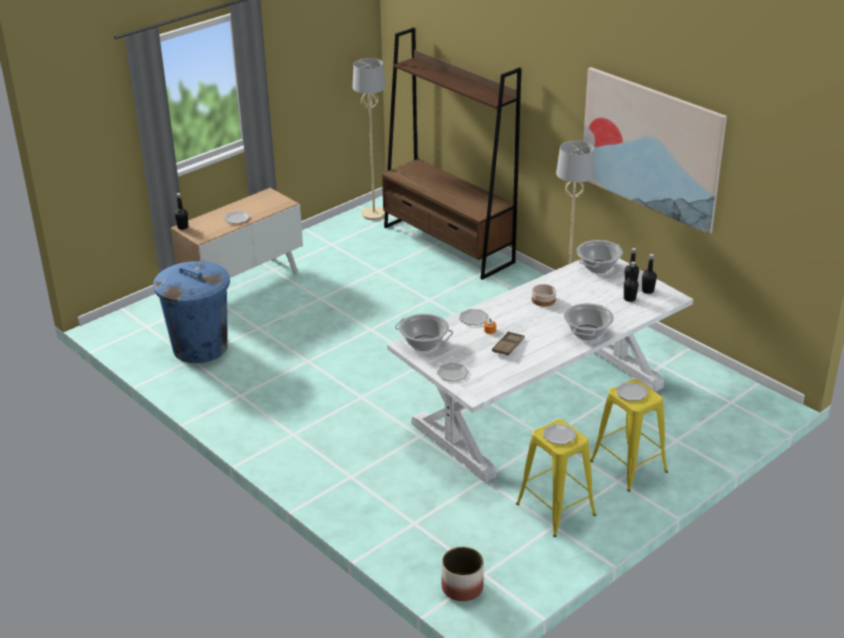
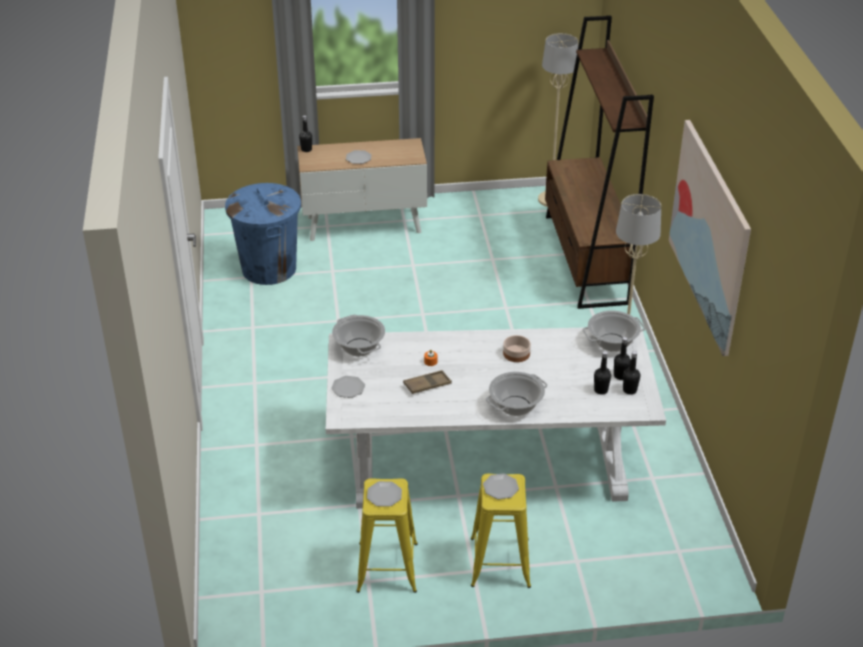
camera: 35 degrees right, 5 degrees up
planter [442,547,484,601] -> none
plate [459,309,488,325] -> none

